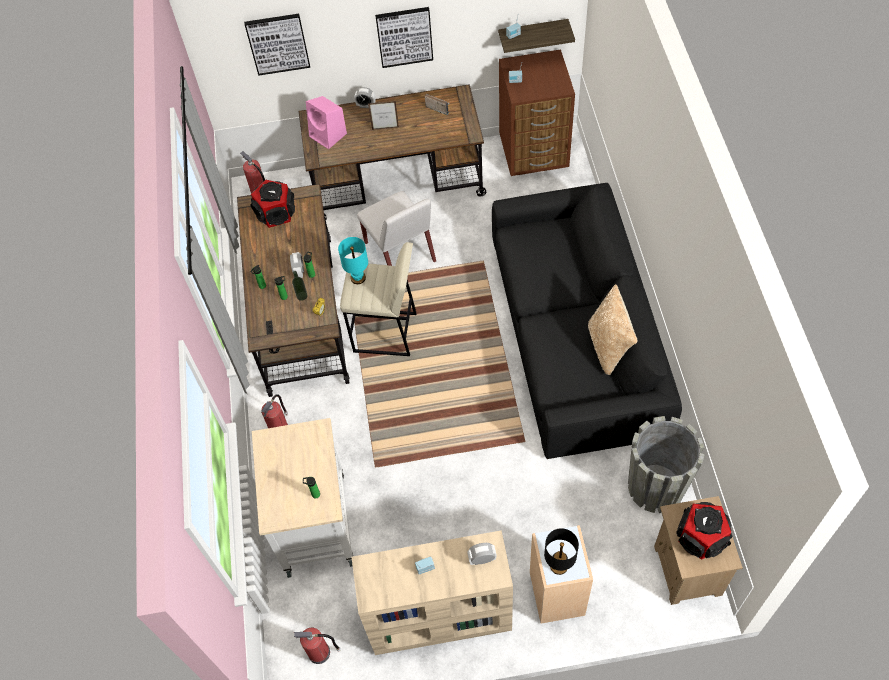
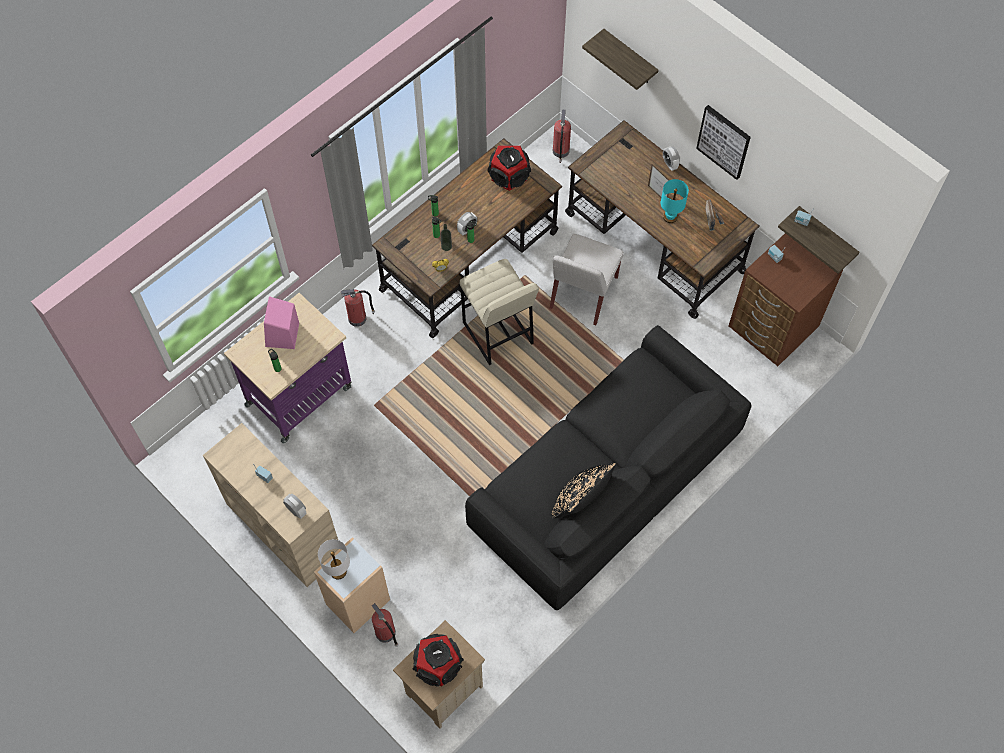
camera: 50 degrees right, 5 degrees up
picture [244,14,310,76] -> shelf [582,29,659,90]
white cart [252,418,353,578] -> purple cart [224,293,352,444]
fire extinguisher [294,628,341,664] -> fire extinguisher moved to [371,603,399,647]
pink speaker [306,96,347,149] -> pink speaker moved to [264,296,299,349]
turquoise table lamp [338,237,368,284] -> turquoise table lamp moved to [661,179,689,223]
black table lamp [544,528,579,575] -> white table lamp [318,539,350,580]
beige pillow [588,284,638,375] -> black pillow [552,463,616,519]
grey planter [628,416,705,513] -> none

